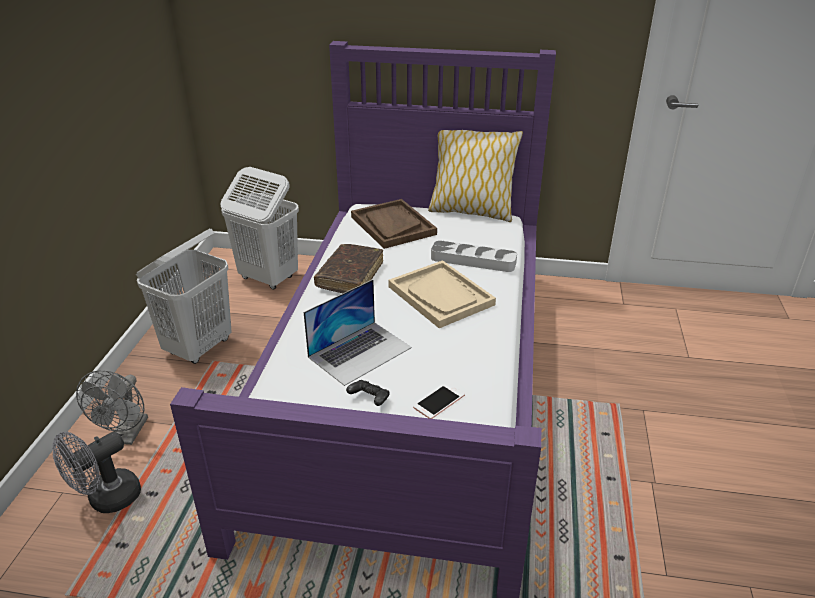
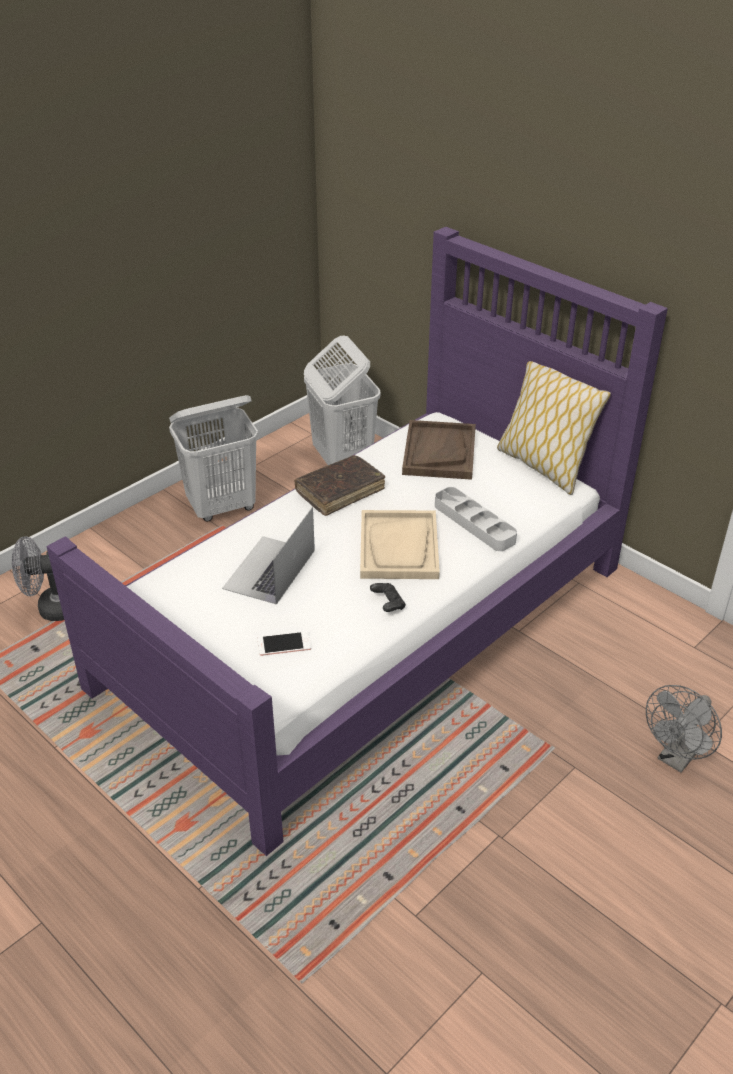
camera: 35 degrees right, 5 degrees up
grey fan [76,370,148,445] -> grey fan moved to [646,685,722,773]
laptop [304,279,412,386] -> laptop turned 120 degrees clockwise [222,507,315,605]
black game controller [346,380,389,406] -> black game controller moved to [370,583,406,612]

